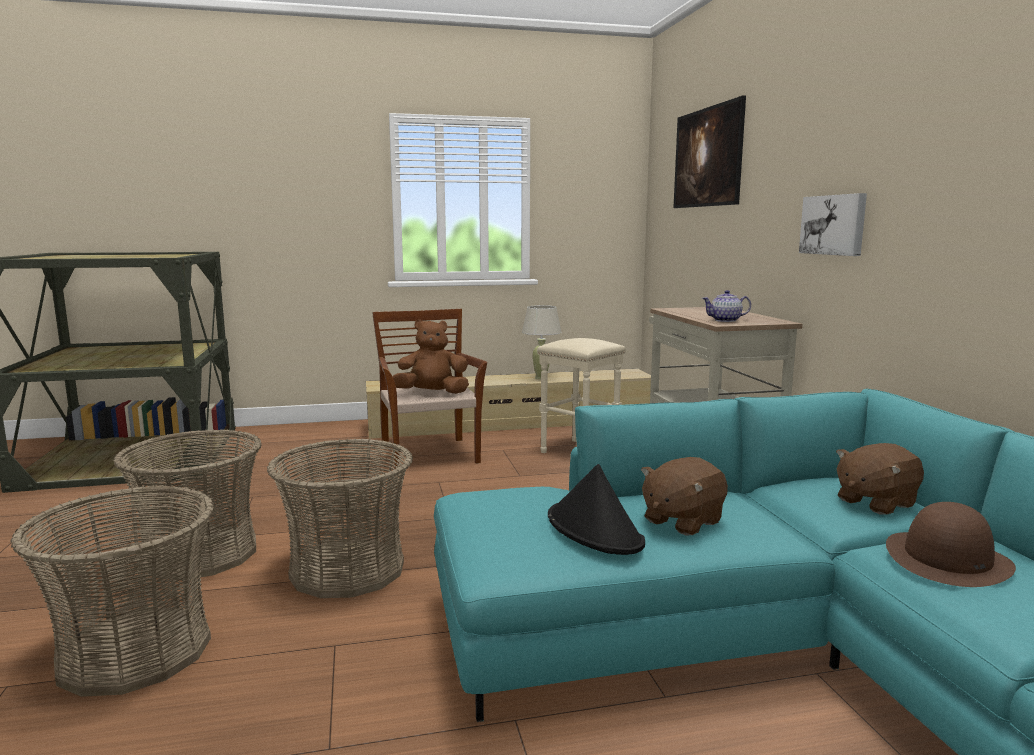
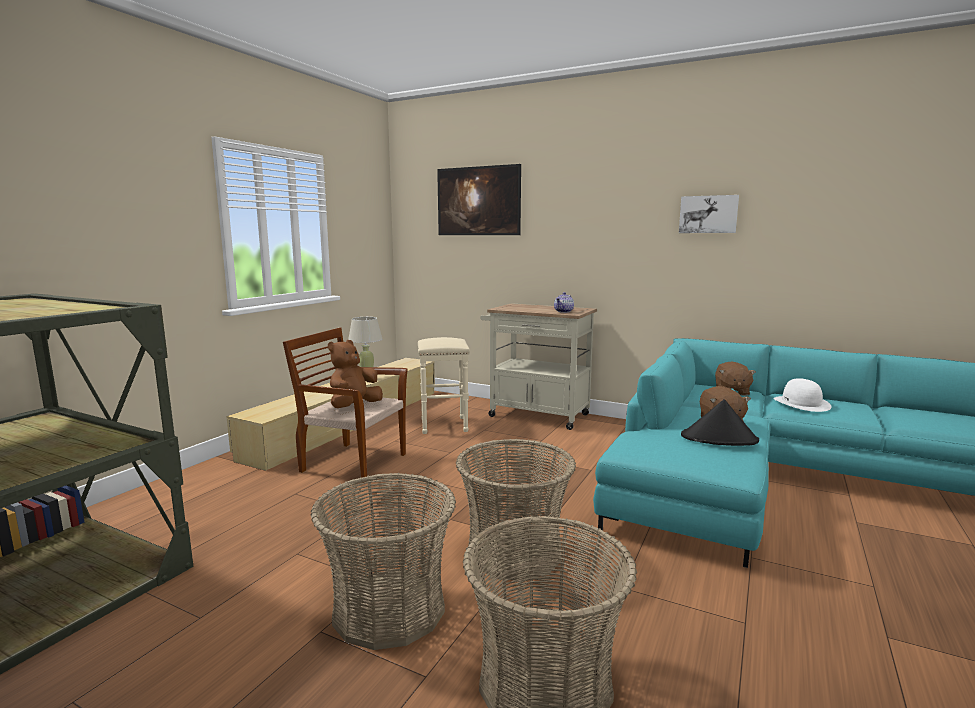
camera: 50 degrees left, 0 degrees up
picture [799,193,867,256] -> picture moved to [679,195,739,233]
brown hat [886,502,1016,587] -> white hat [773,378,832,412]

